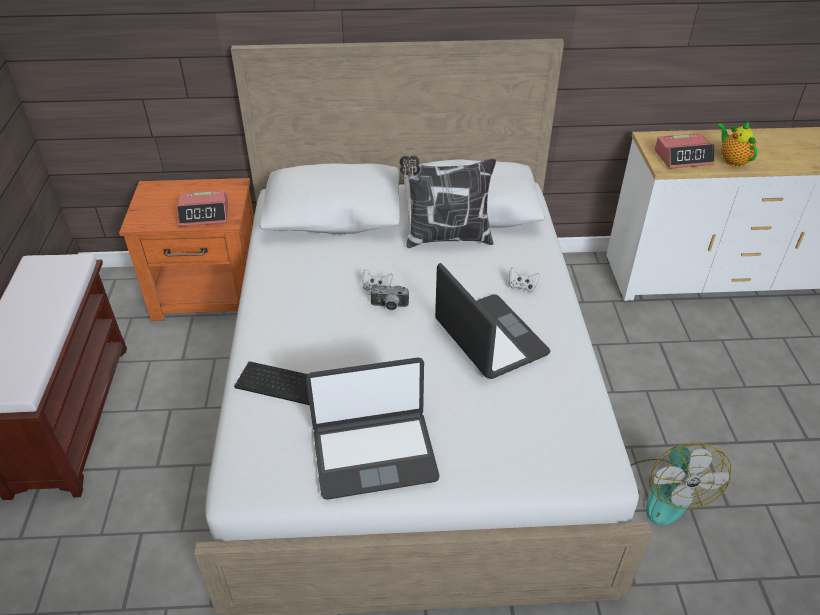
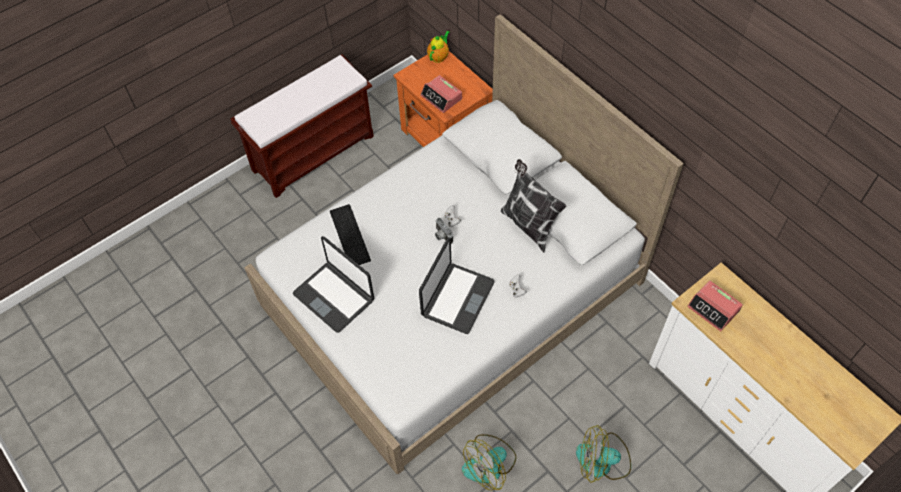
camera: 55 degrees right, 15 degrees up
teapot [717,121,758,167] -> teapot moved to [427,31,450,63]
none -> fan [576,425,631,482]

